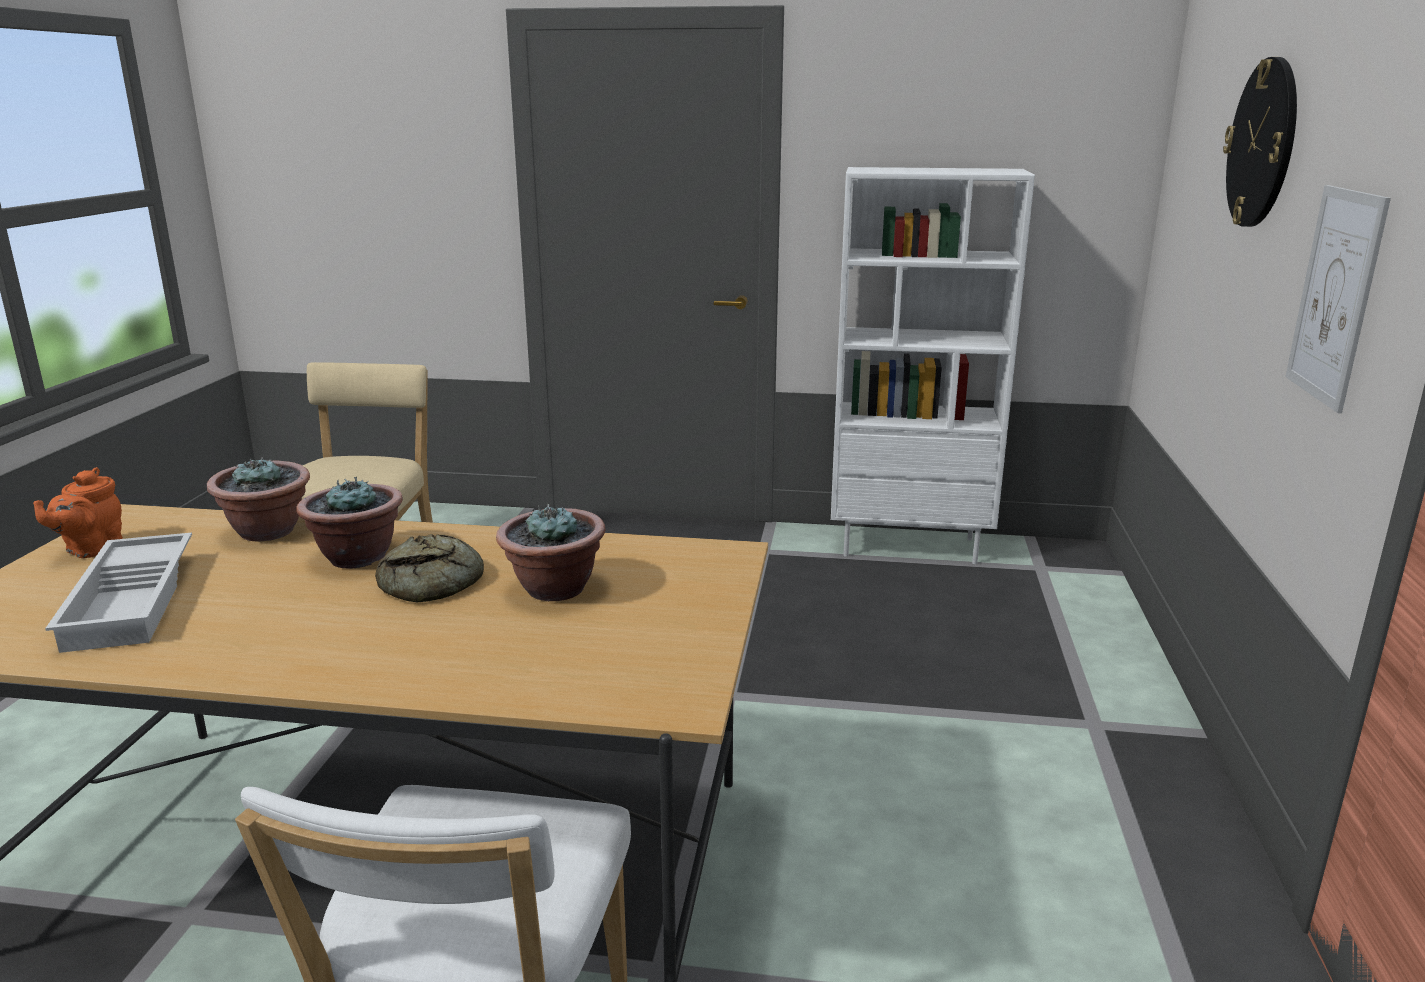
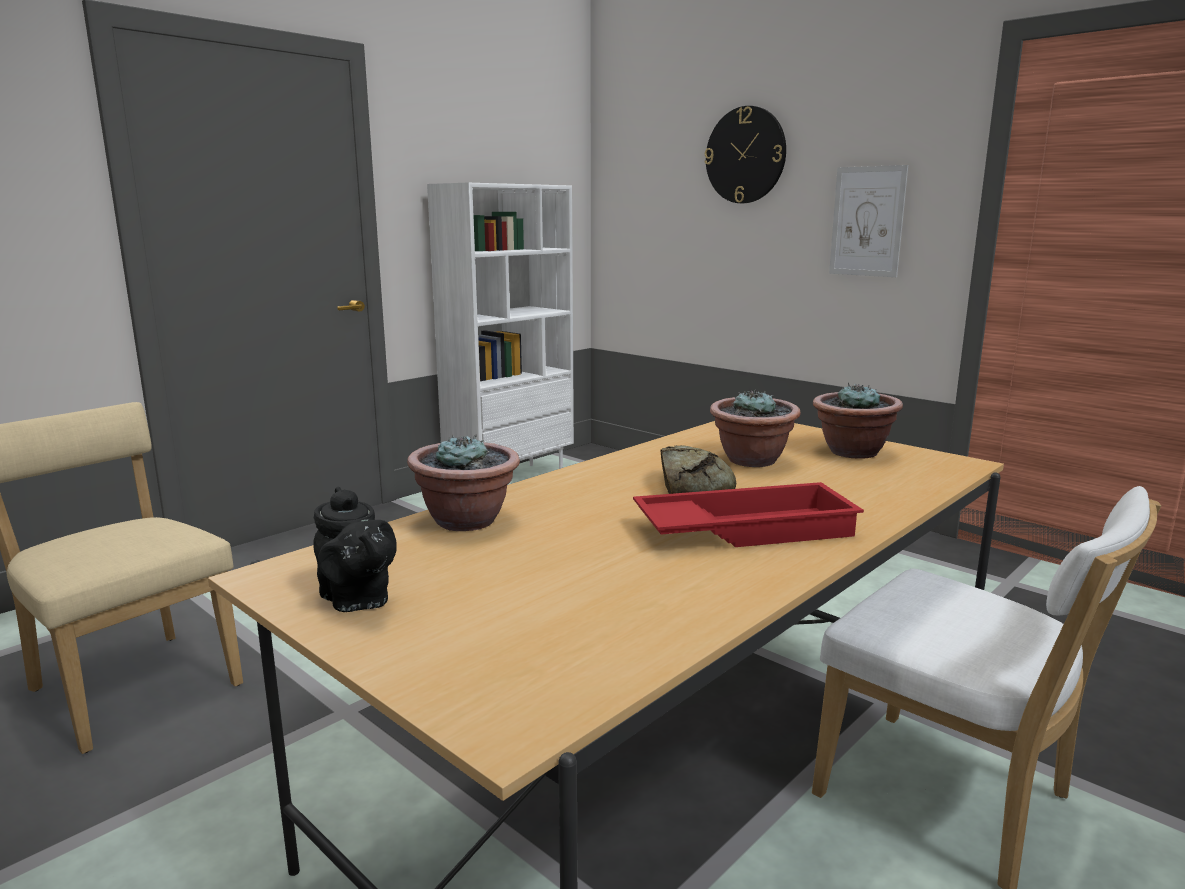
camera: 55 degrees left, 5 degrees down
orange teapot [33,467,123,558] -> black teapot [313,486,397,612]
white tray [45,533,192,653] -> none
potted plant [297,477,403,569] -> potted plant moved to [813,383,903,459]
none -> red tray [633,482,864,547]

